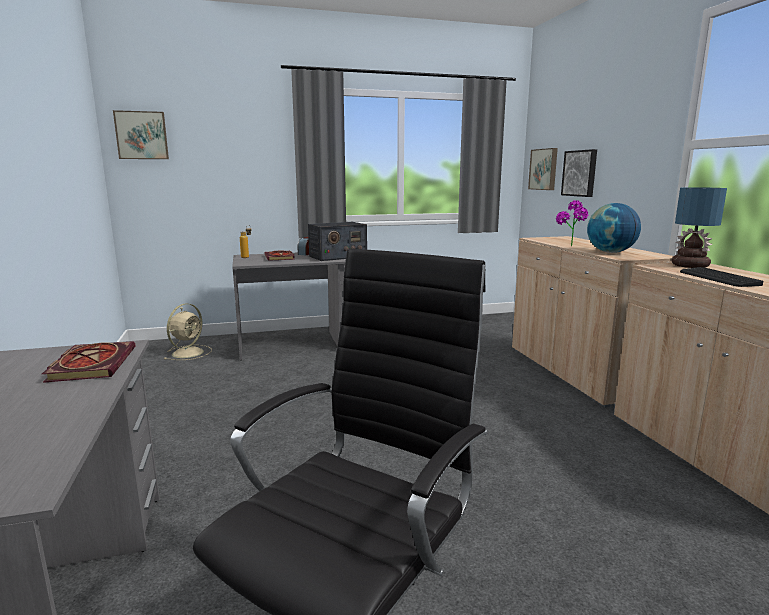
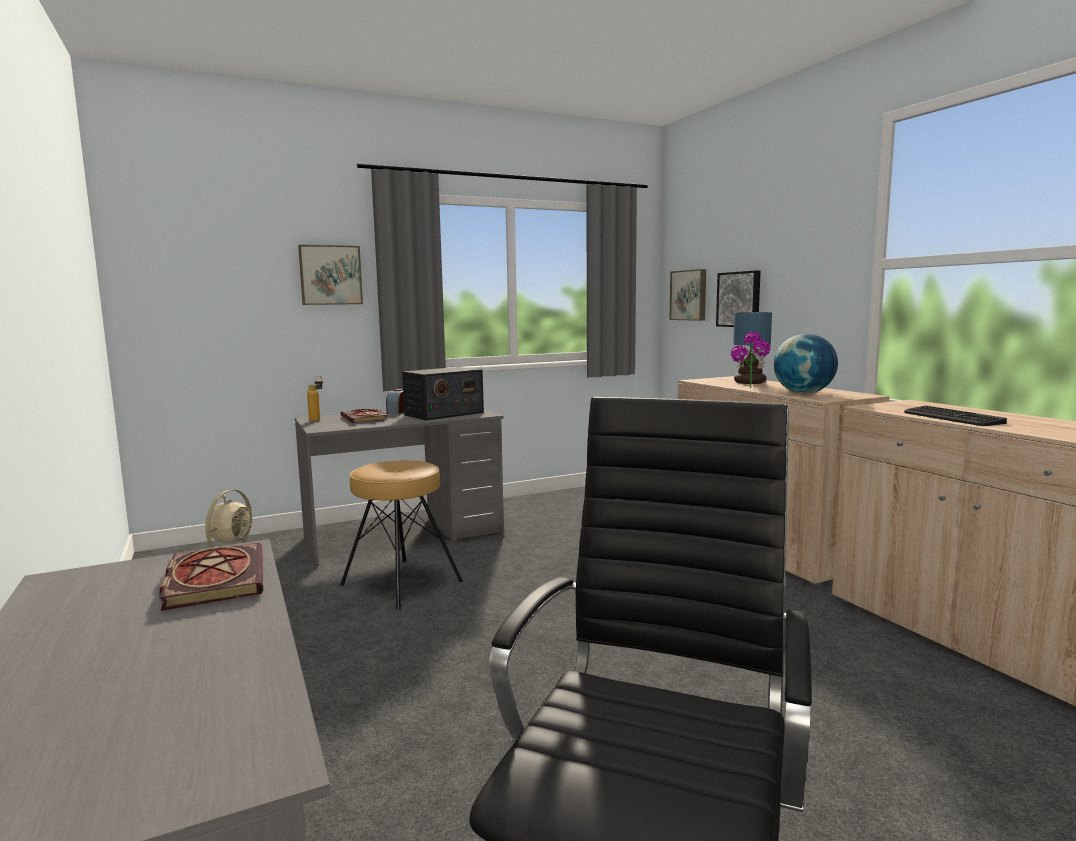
camera: 10 degrees left, 5 degrees down
picture [113,110,169,159] -> picture moved to [298,245,363,305]
table lamp [671,187,727,268] -> table lamp moved to [733,312,772,384]
none -> brown stool [340,460,463,610]

